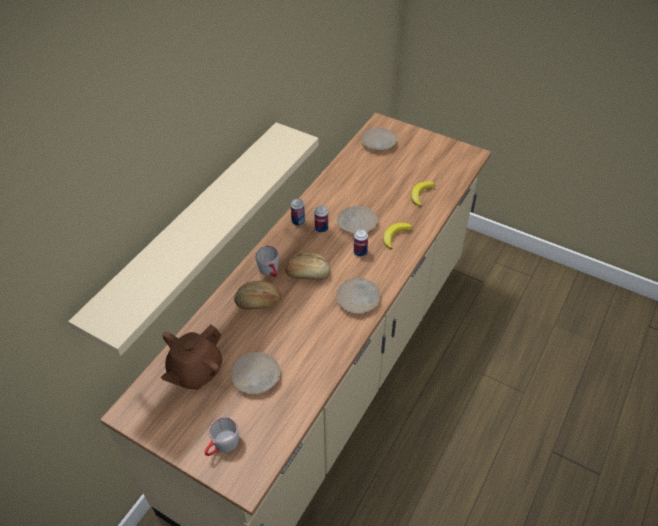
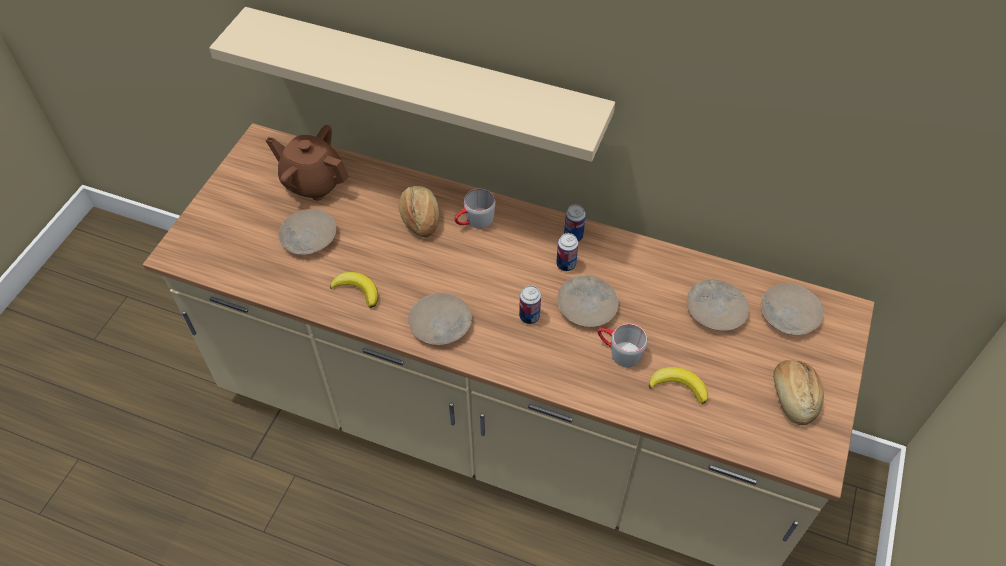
camera: 80 degrees right, 5 degrees up
grey mug [205,417,239,456] -> grey mug moved to [598,324,647,367]
bread [285,252,331,280] -> bread moved to [773,360,824,426]
banana [383,223,412,250] -> banana moved to [330,272,378,308]
none -> beige plate [687,279,749,331]

